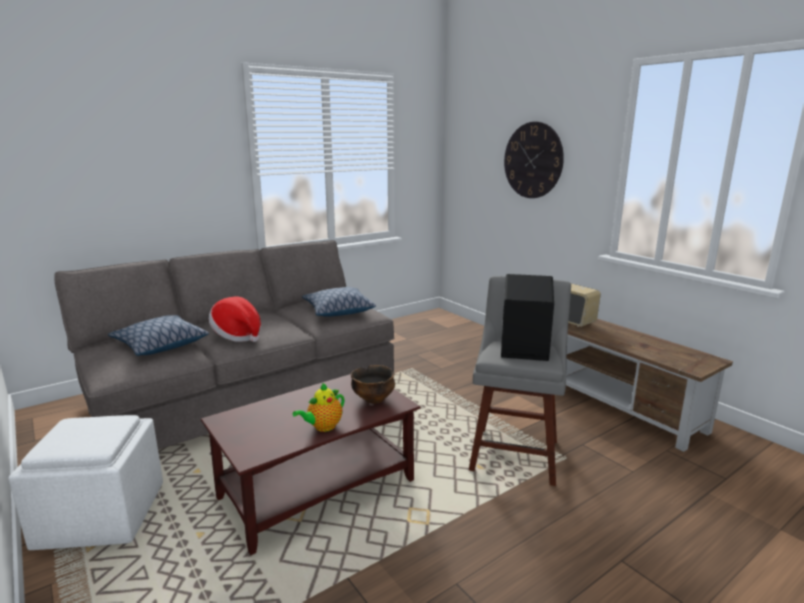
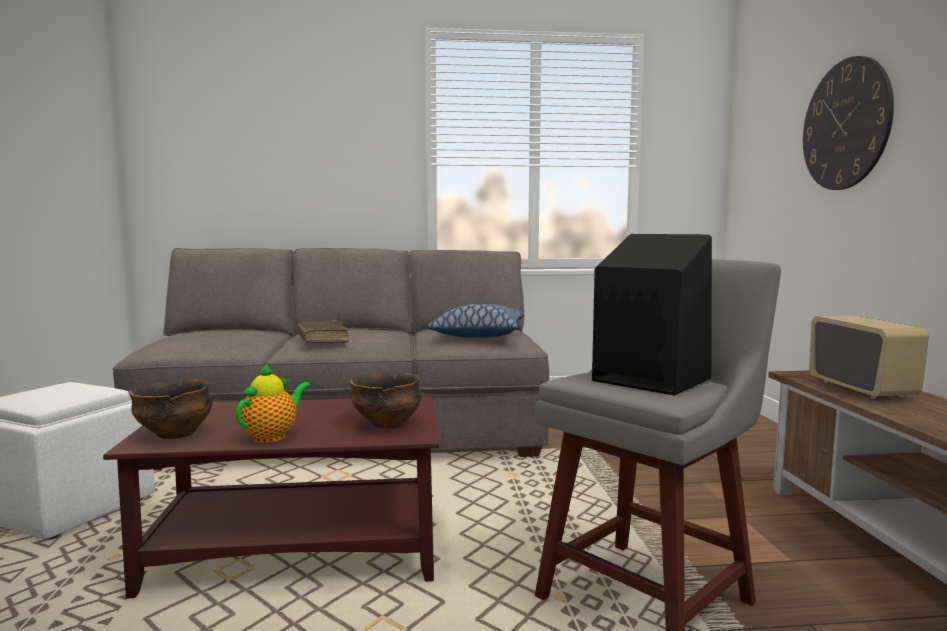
camera: 30 degrees right, 10 degrees down
pillow [108,315,209,356] -> none
hat [209,296,261,342] -> brown book [297,320,349,343]
teapot [293,383,344,432] -> teapot turned 135 degrees clockwise [236,363,311,443]
none -> bowl [128,380,213,439]

